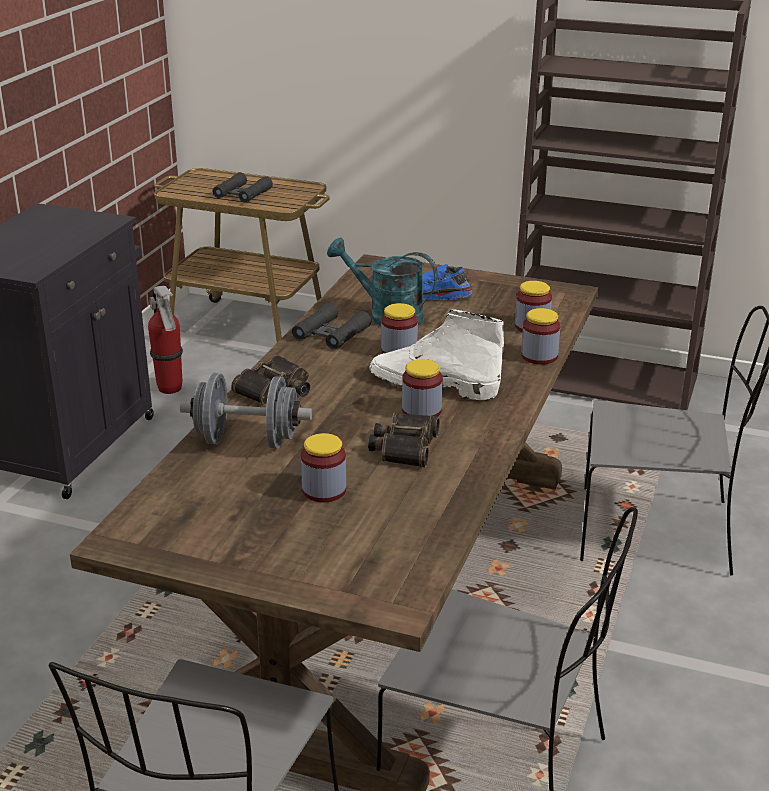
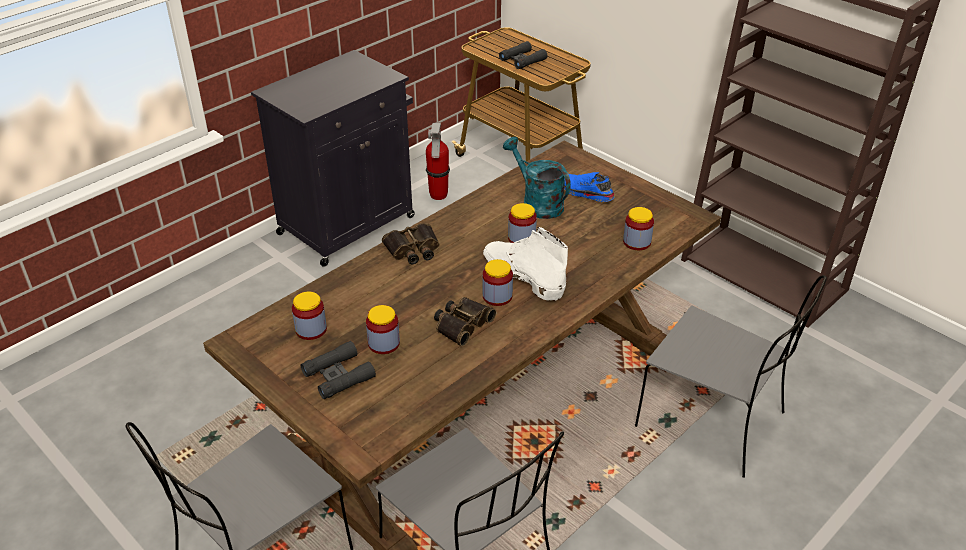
camera: 25 degrees right, 10 degrees up
grey dumbbell [180,373,312,448] -> none
black binoculars [292,303,371,349] -> black binoculars moved to [301,341,376,399]
jar [521,308,560,365] -> jar moved to [292,292,327,340]

